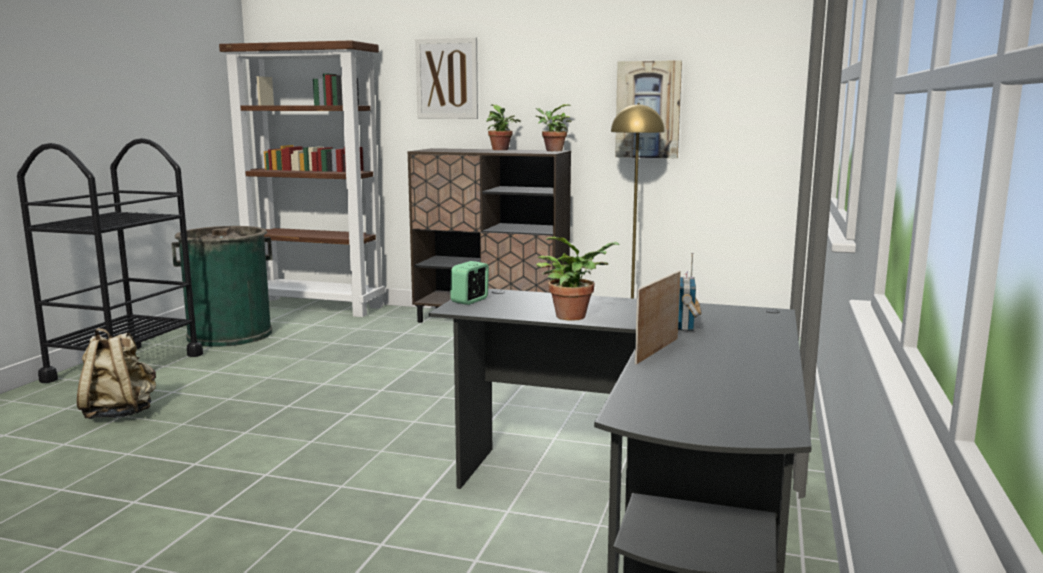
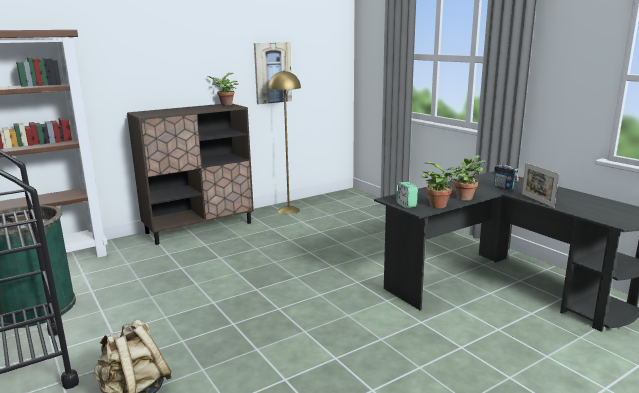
camera: 50 degrees left, 5 degrees up
picture [415,37,478,119] -> none
potted plant [486,104,521,150] -> potted plant moved to [421,162,466,208]

